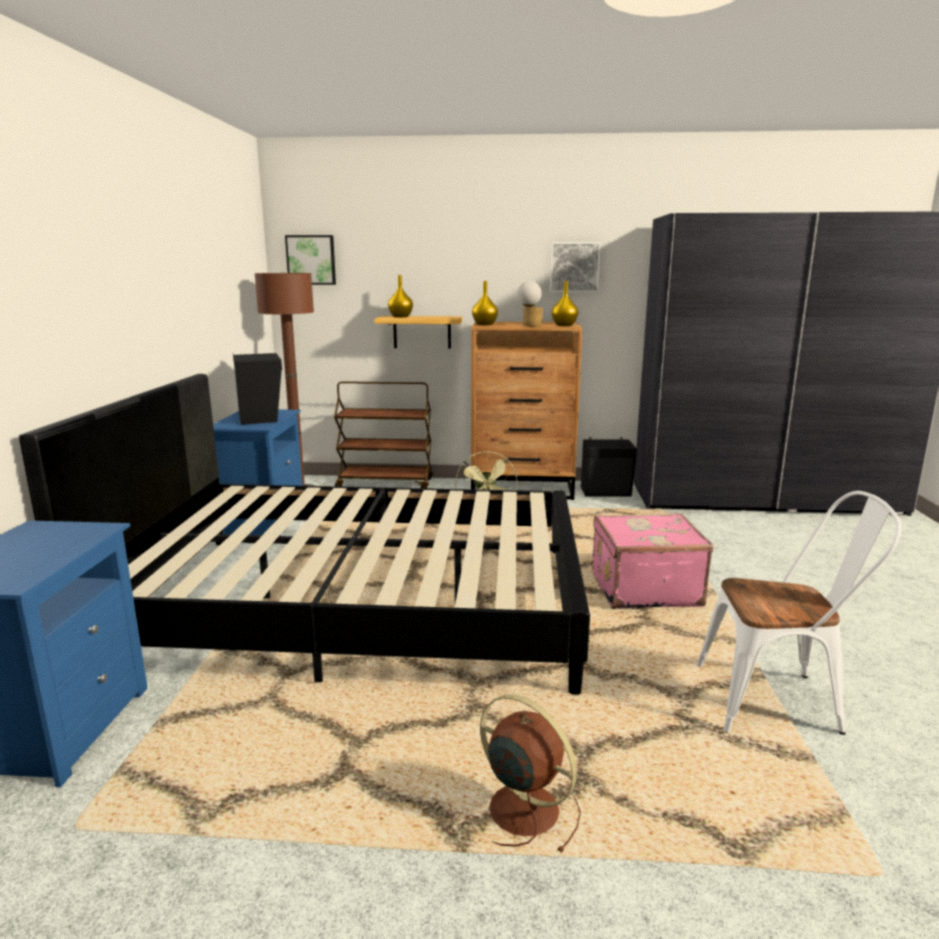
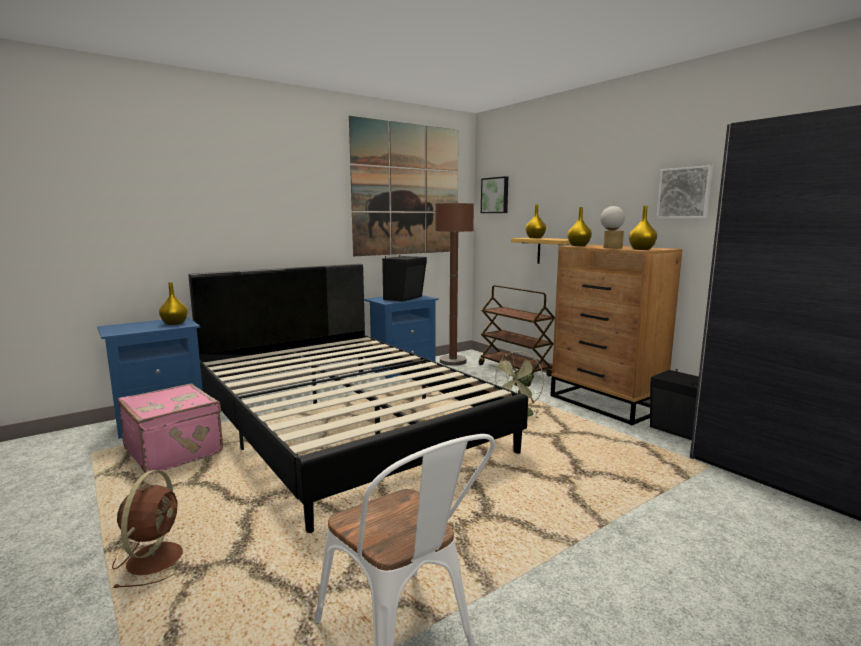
camera: 50 degrees right, 5 degrees down
pink suitcase [592,513,714,609] -> pink suitcase moved to [118,383,223,475]
none -> yellow vase [159,282,188,325]
none -> picture [349,116,458,256]

